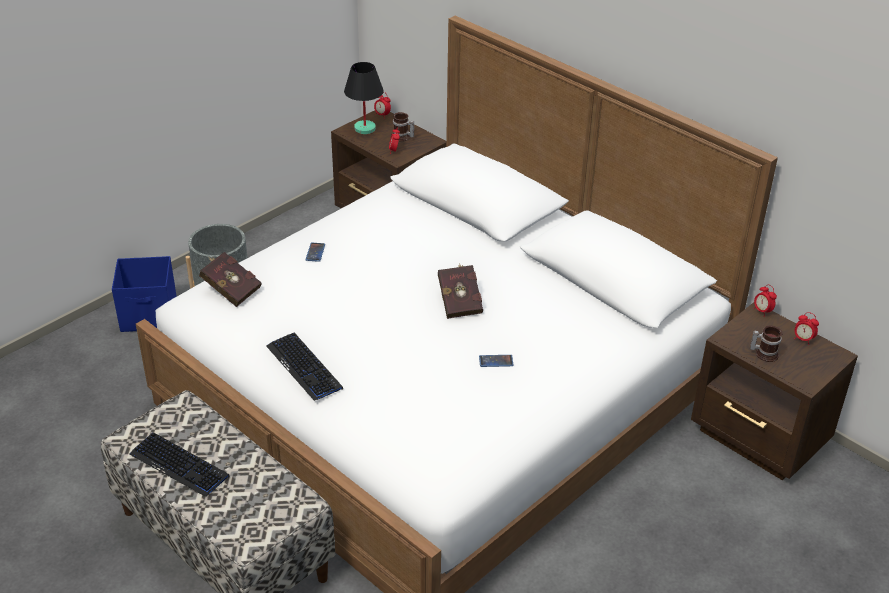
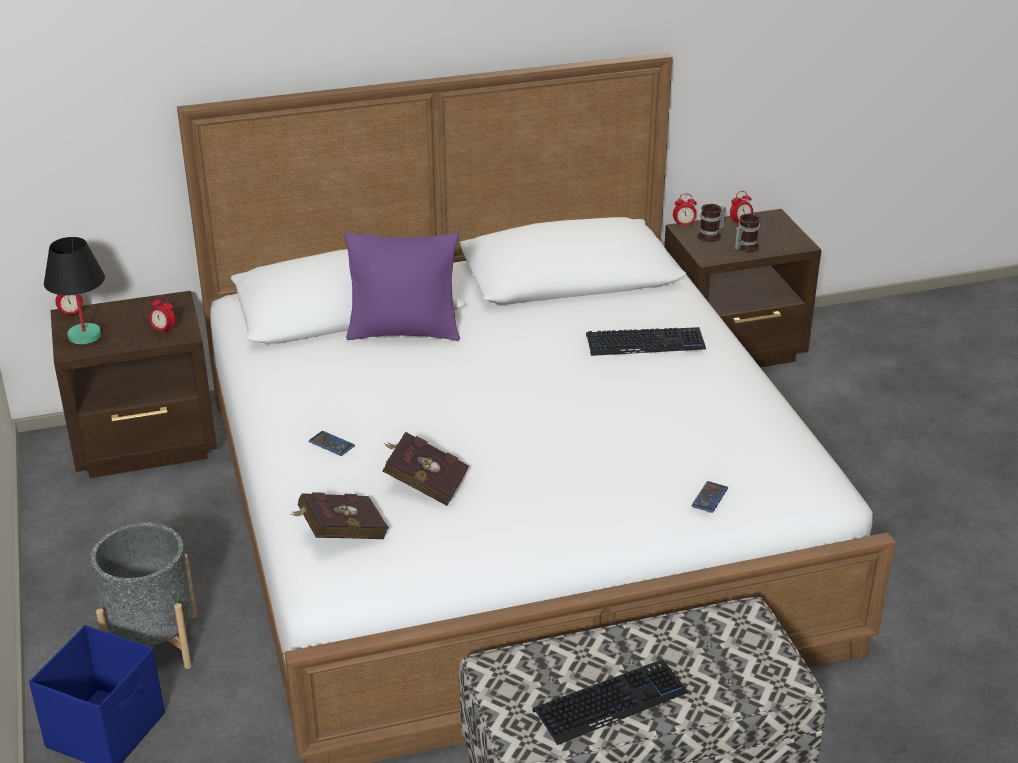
camera: 60 degrees left, 5 degrees down
keyboard [266,333,343,401] -> keyboard moved to [586,327,706,356]
mug [393,112,414,141] -> mug moved to [697,204,726,242]
red book [438,263,483,319] -> red book moved to [382,432,469,506]
phone [479,355,514,367] -> phone moved to [691,481,728,513]
none -> purple pillow [344,232,460,341]

